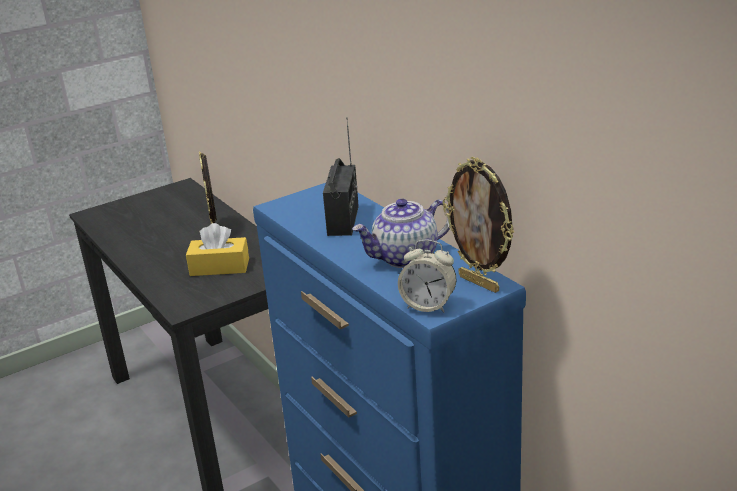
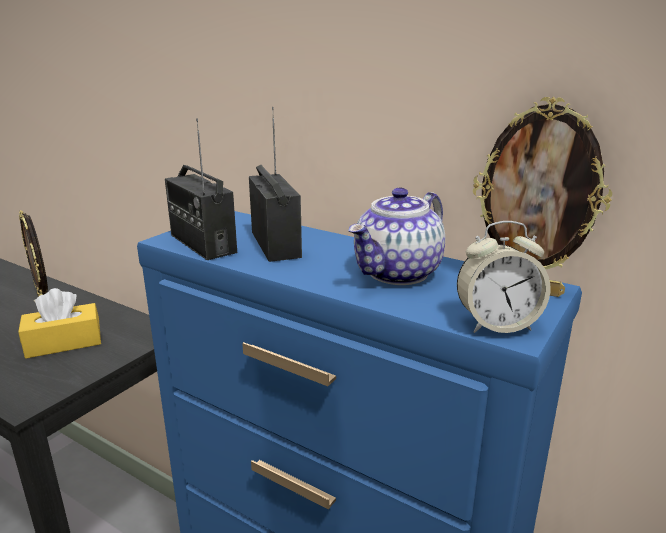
camera: 25 degrees left, 5 degrees down
none -> radio [165,118,237,260]

